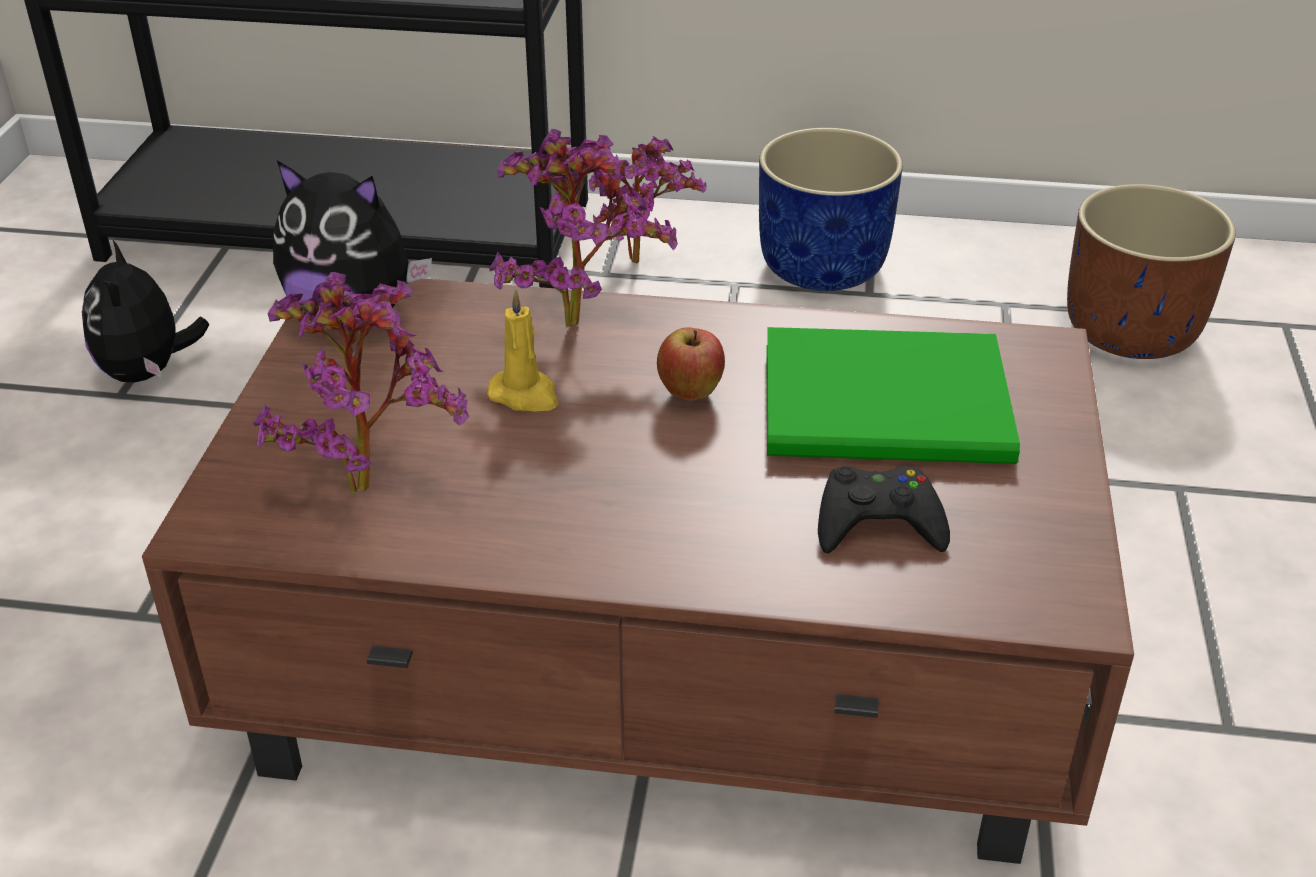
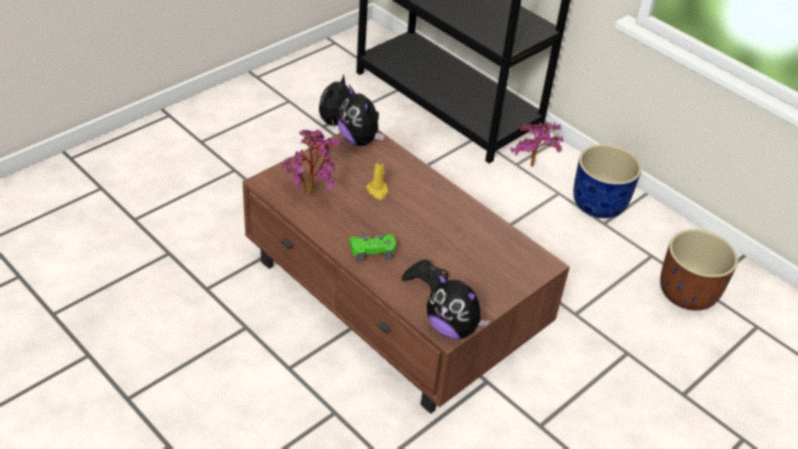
camera: 35 degrees right, 5 degrees up
potted plant [489,129,678,328] -> none
apple [657,327,725,400] -> none
green book [766,327,1020,464] -> none
none -> green game controller [349,234,396,262]
none -> plush toy [427,272,490,339]

